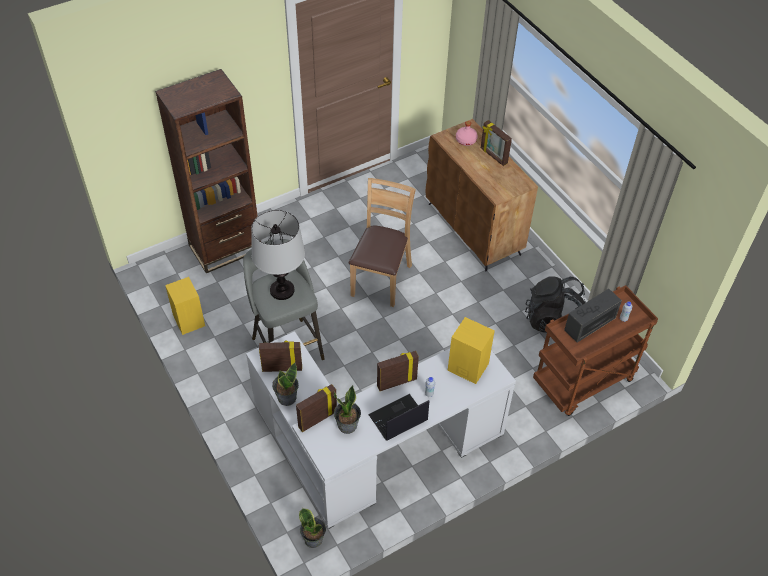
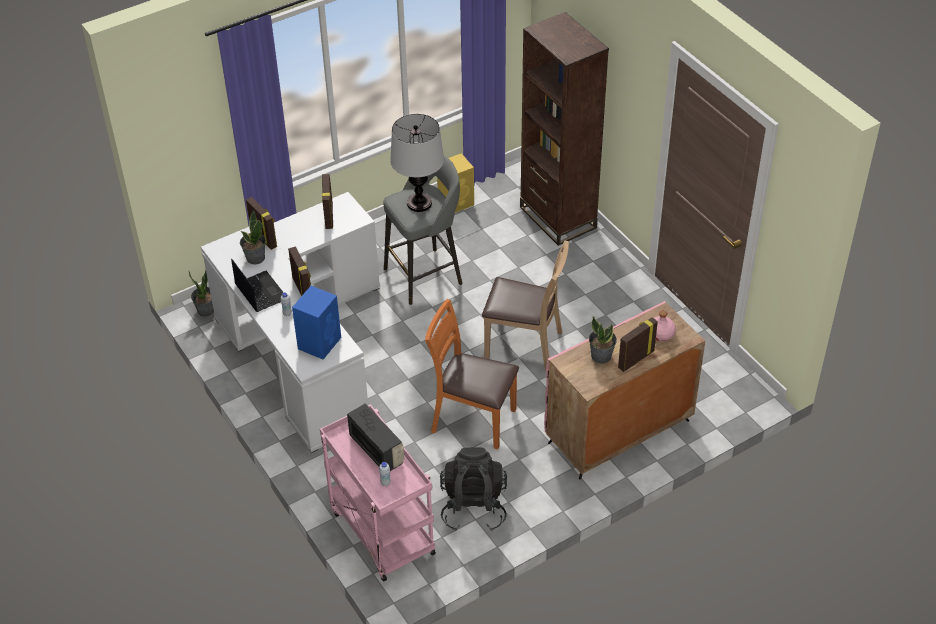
camera: 90 degrees right, 5 degrees down
potted plant [272,363,299,406] -> potted plant moved to [589,316,617,364]
brown cabinet [426,119,538,272] -> pink cabinet [544,301,705,480]
yellow speaker [448,317,495,384] -> blue speaker [292,286,341,360]
brown cart [533,285,658,416] -> pink cart [320,404,436,581]
none -> orange chair [425,299,519,449]

